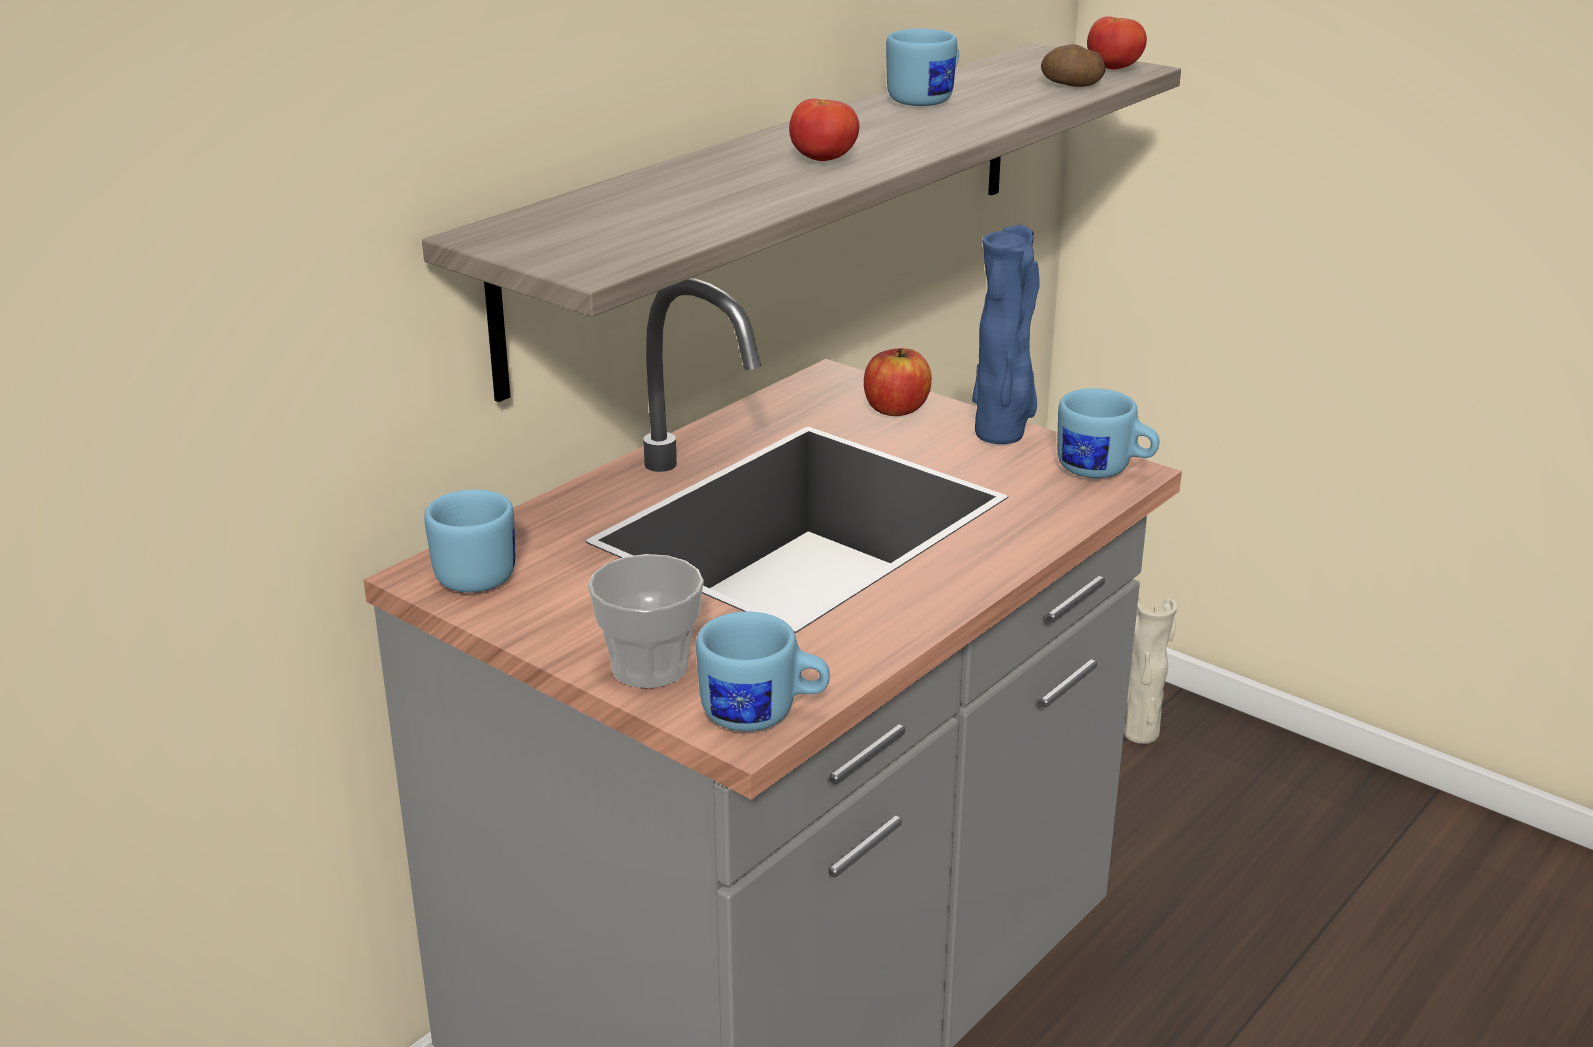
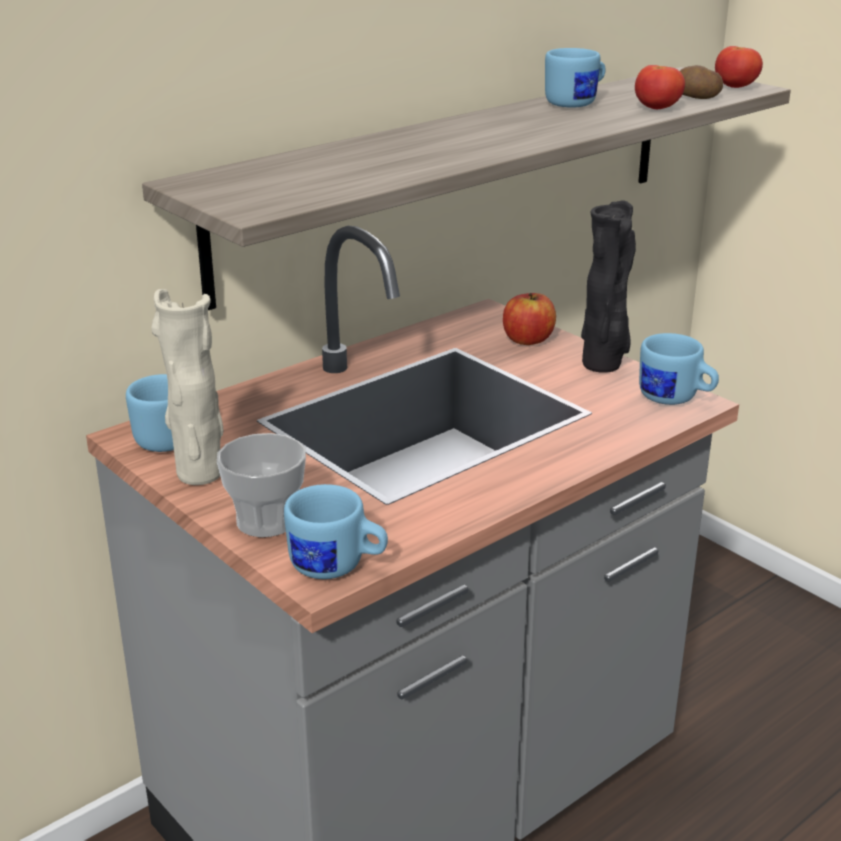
camera: 10 degrees right, 0 degrees up
tomato [789,99,859,161] -> tomato moved to [635,65,685,109]
blue vase [972,225,1040,444] -> black vase [581,200,636,373]
beige vase [1124,597,1178,744] -> beige vase moved to [151,289,224,485]

